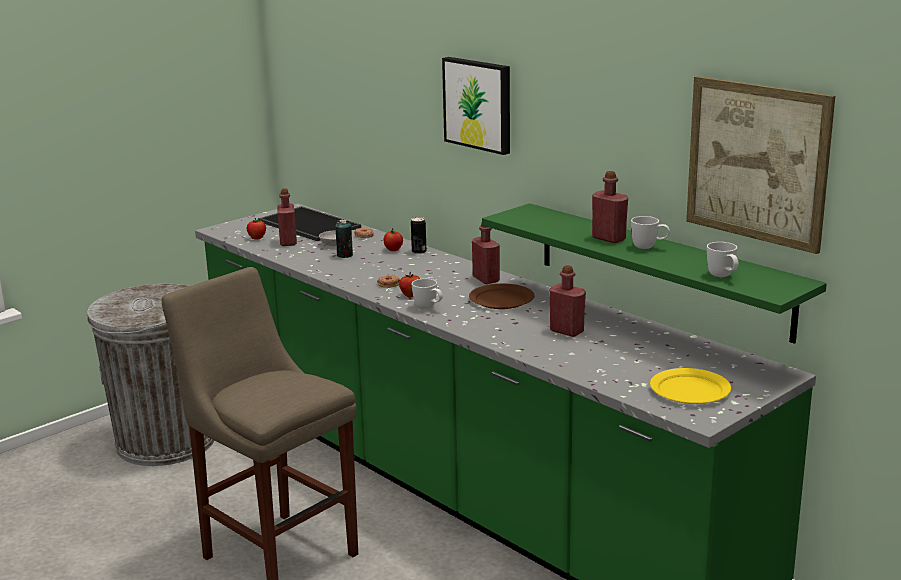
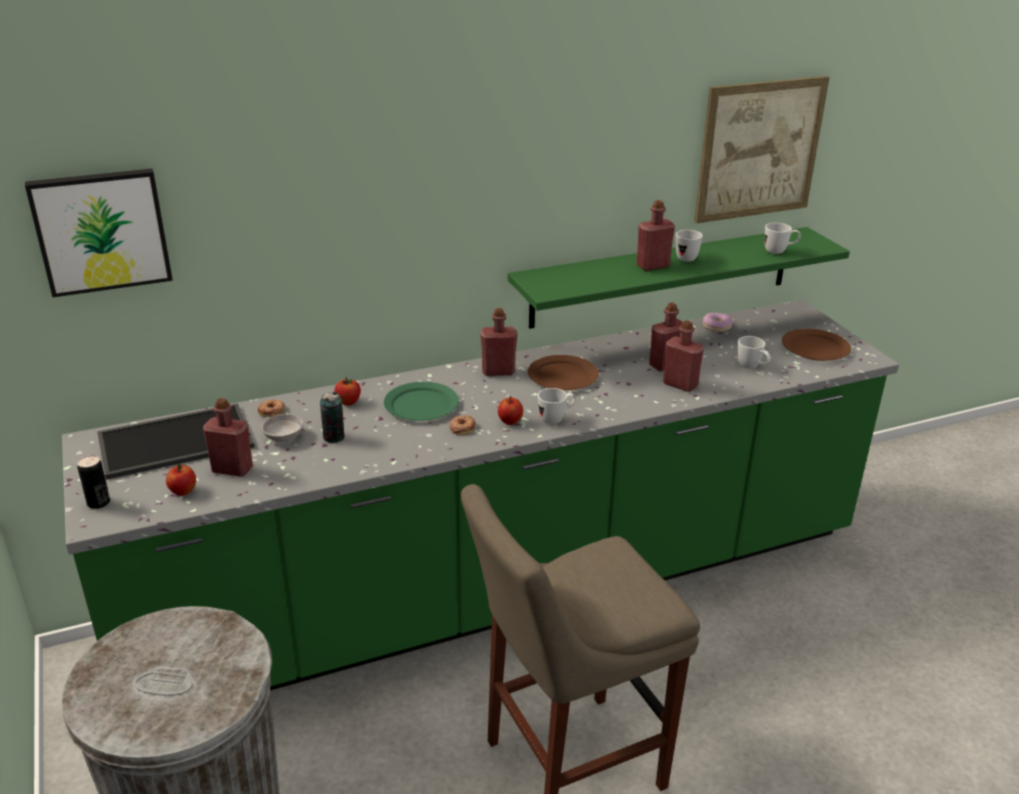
camera: 70 degrees left, 10 degrees up
can [411,217,427,254] -> can moved to [77,455,110,509]
picture [442,57,510,155] -> picture moved to [25,169,173,297]
yellow plate [650,368,731,404] -> brown plate [782,329,851,361]
none -> green plate [384,382,459,421]
none -> red bottle [663,320,704,392]
none -> donut [703,313,733,332]
none -> white mug [738,336,771,369]

